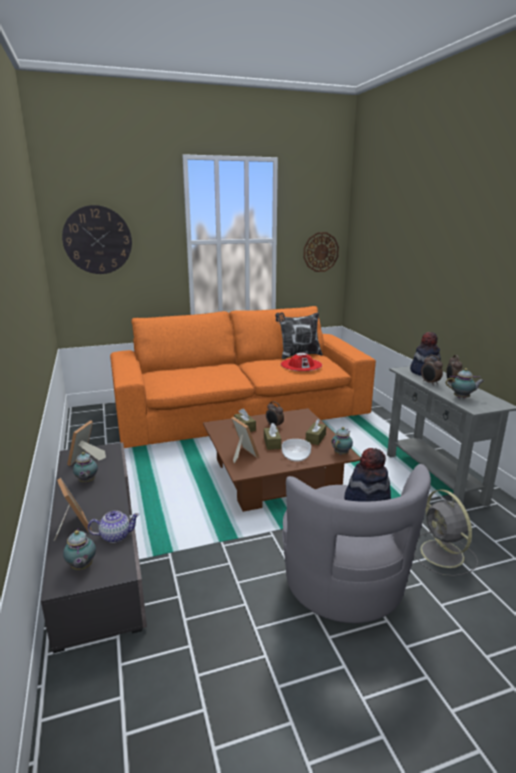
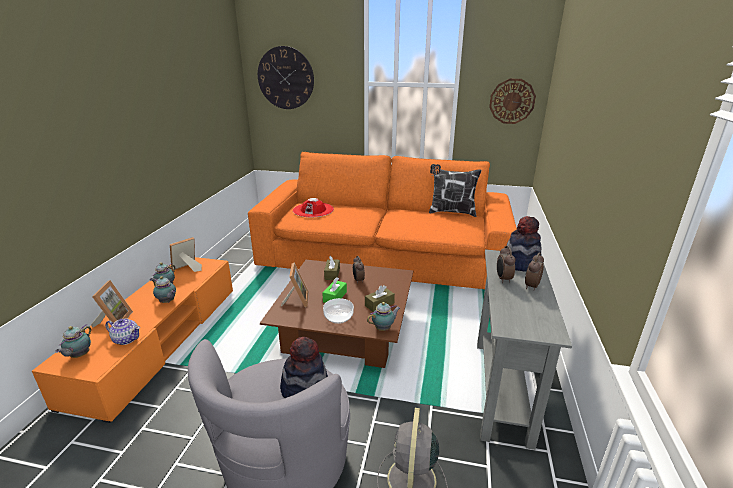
camera: 30 degrees right, 5 degrees up
grey tv stand [41,442,147,653] -> orange tv stand [32,257,233,423]
brown tissue box [264,423,281,450] -> green tissue box [322,277,347,303]
red hat [281,353,322,371] -> red hat moved to [293,198,334,217]
teapot [446,368,484,398] -> teapot moved to [153,276,176,303]

